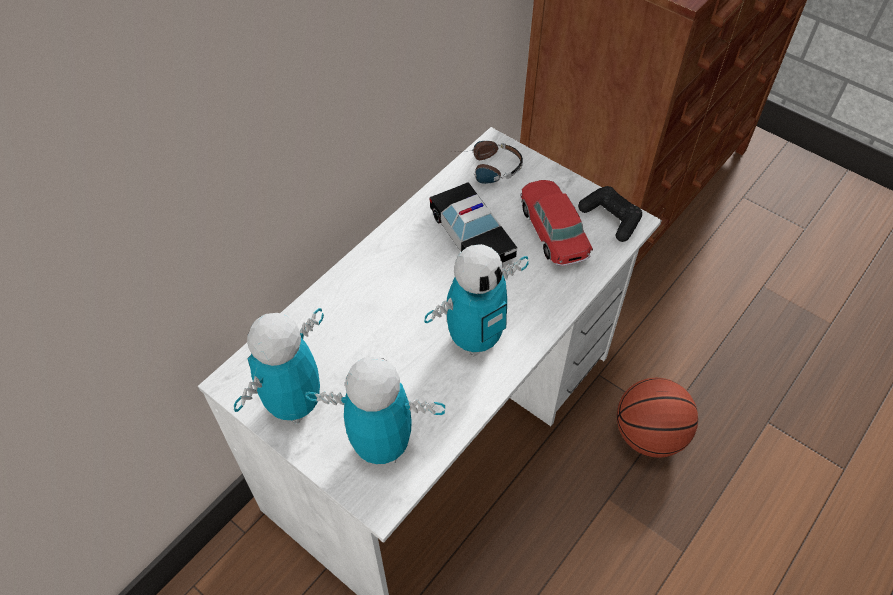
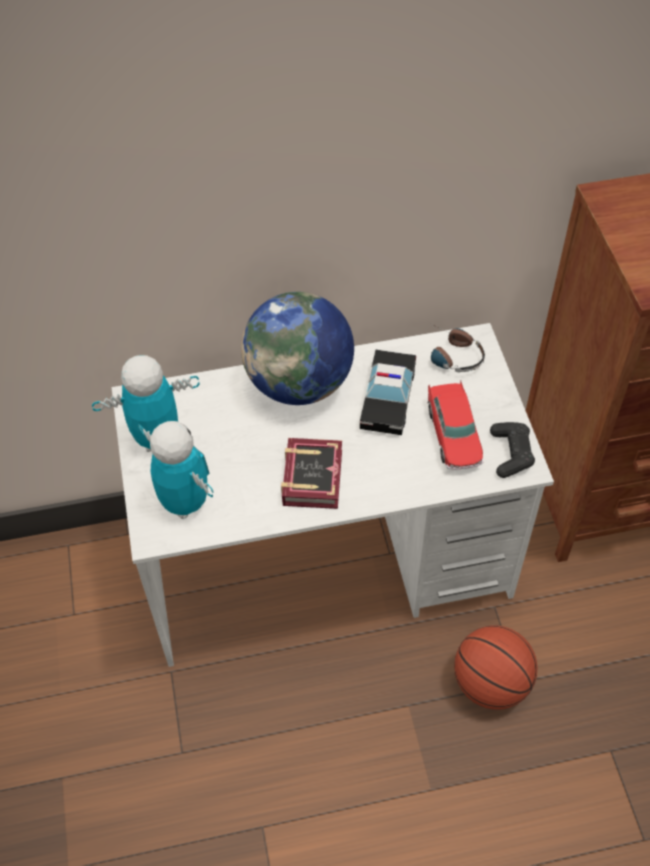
camera: 40 degrees right, 0 degrees up
toy robot [424,244,529,357] -> book [281,438,342,509]
toy car [520,180,593,266] -> toy car turned 150 degrees clockwise [428,381,483,470]
none -> globe [241,292,354,405]

